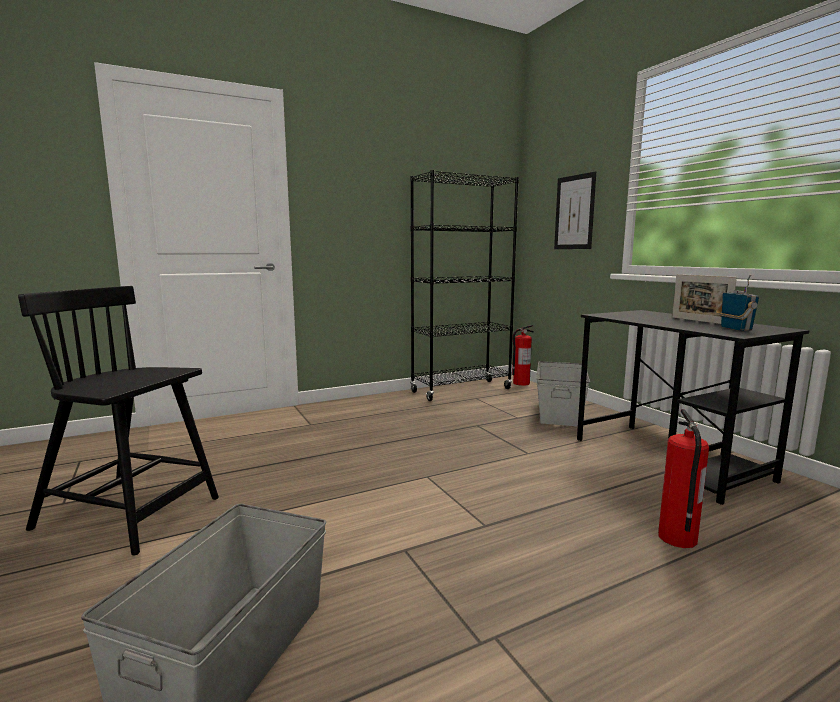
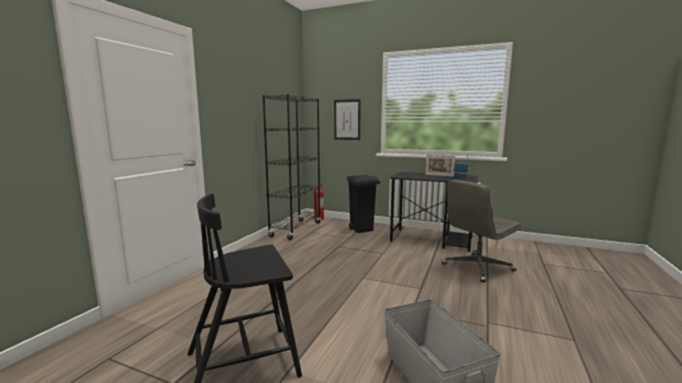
camera: 40 degrees left, 0 degrees up
grey storage box [536,361,590,427] -> black trash can [347,175,380,233]
fire extinguisher [658,409,709,548] -> grey office chair [442,180,521,282]

